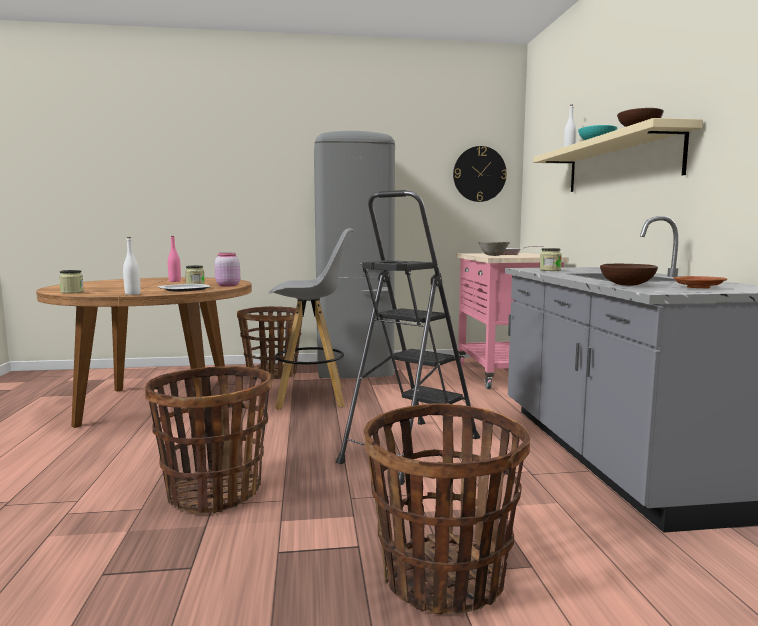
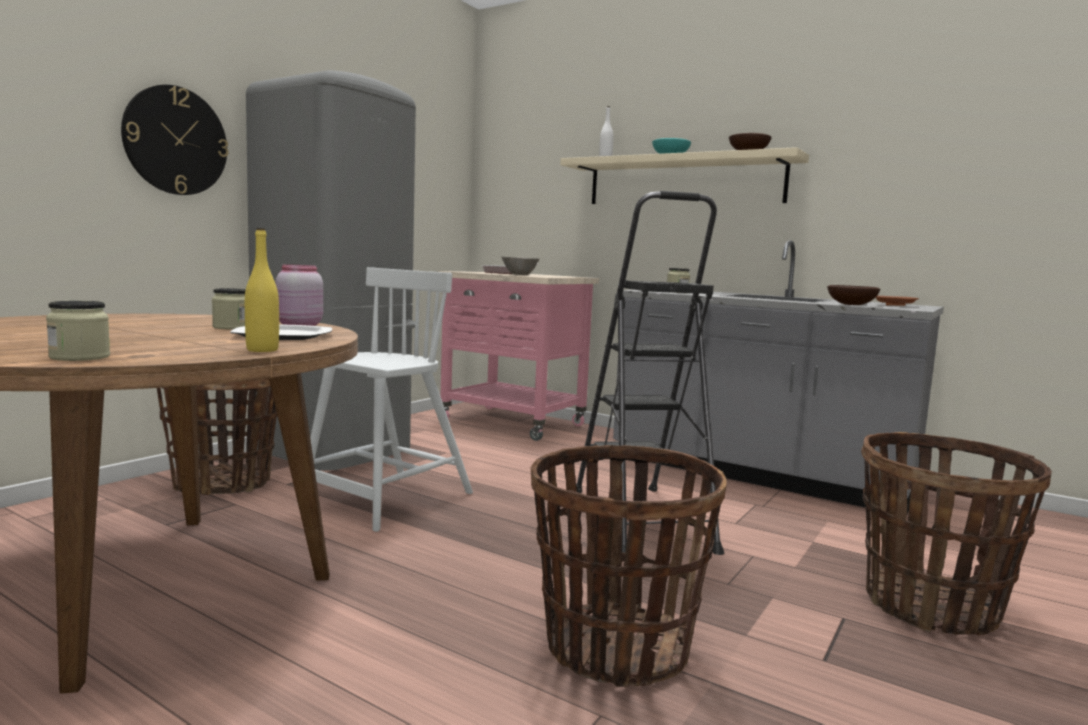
camera: 50 degrees left, 0 degrees up
white bottle [123,237,140,295] -> yellow bottle [245,228,279,352]
pink bottle [168,236,181,282] -> none
grey stool [268,228,354,410] -> white chair [310,267,473,532]
wall clock [453,146,507,202] -> wall clock moved to [121,85,229,195]

